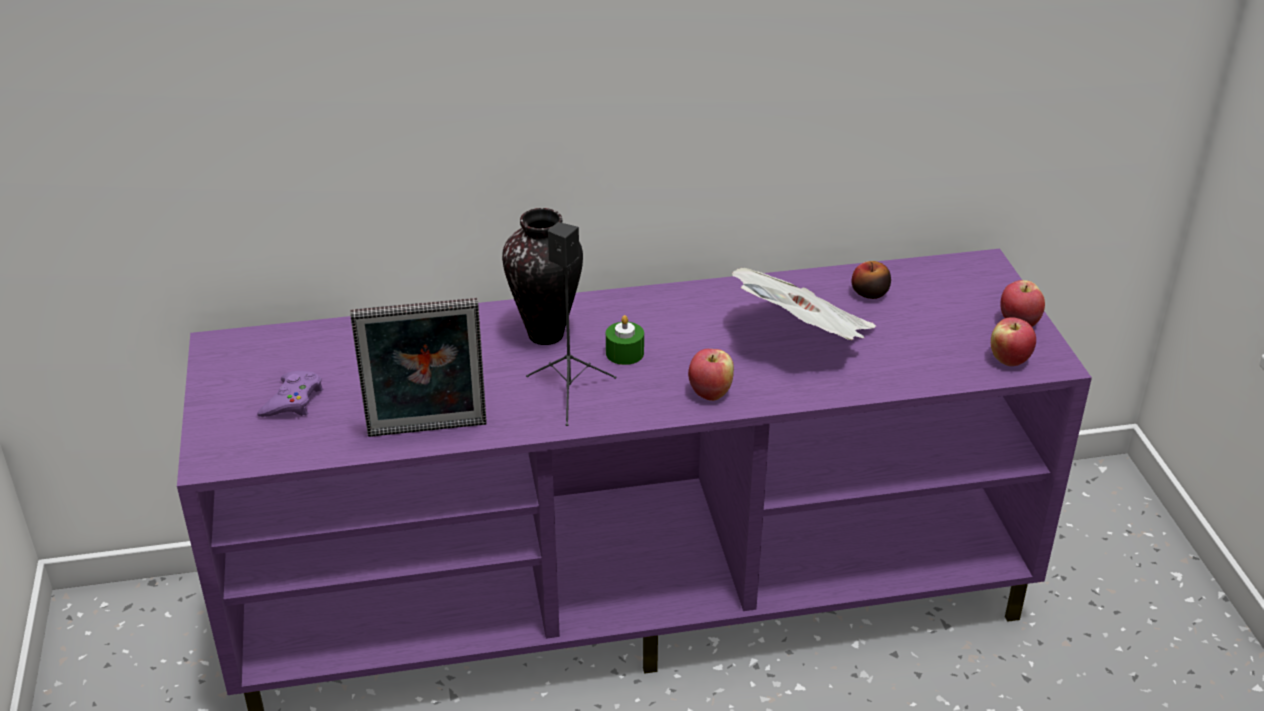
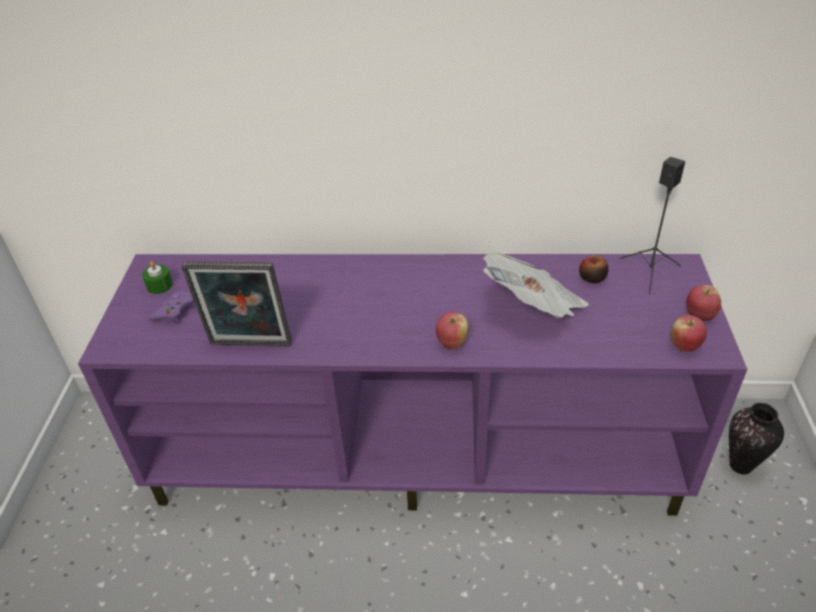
camera: 15 degrees right, 5 degrees up
vase [502,208,583,345] -> vase moved to [729,403,784,474]
black speaker [526,222,616,426] -> black speaker moved to [620,157,685,295]
green candle [606,315,644,365] -> green candle moved to [142,261,173,294]

